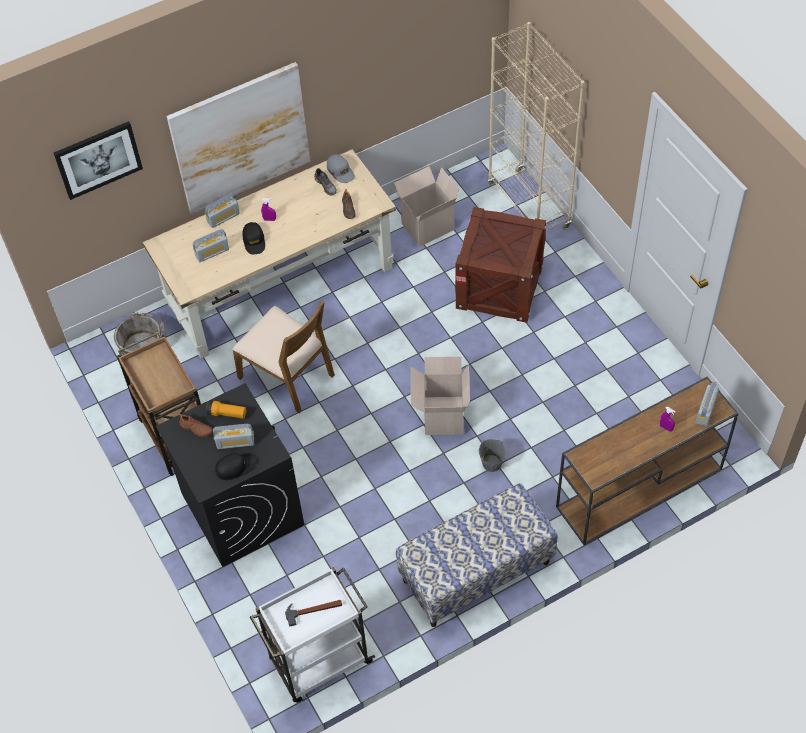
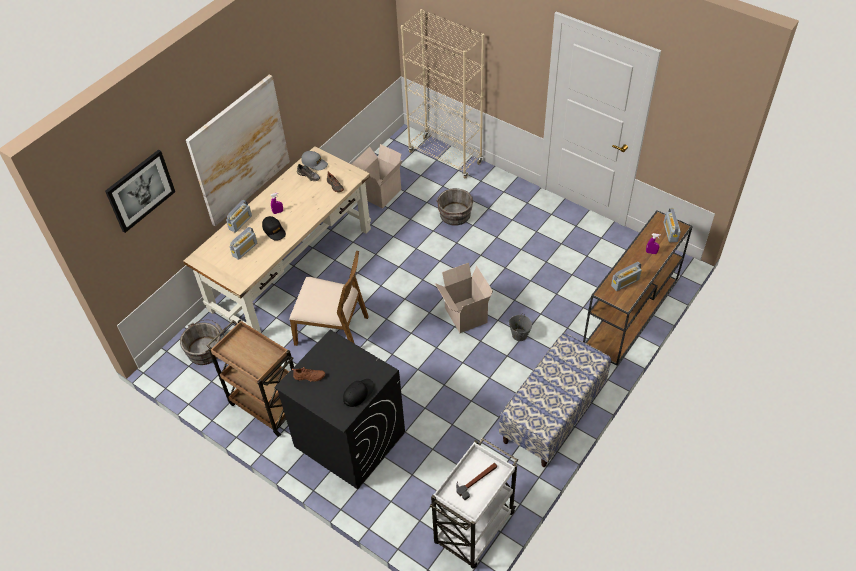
camera: 25 degrees left, 5 degrees down
flashlight [206,400,246,419] -> none
radio [213,424,254,449] -> radio moved to [611,262,642,291]
crate [455,207,546,323] -> grey bucket [436,188,474,226]

